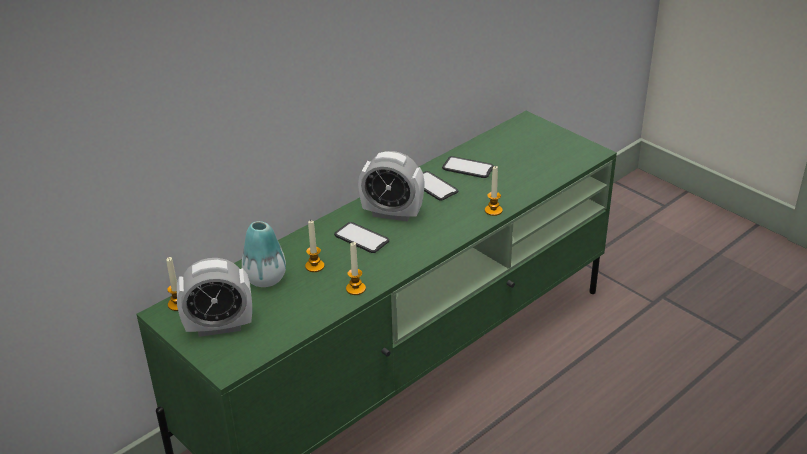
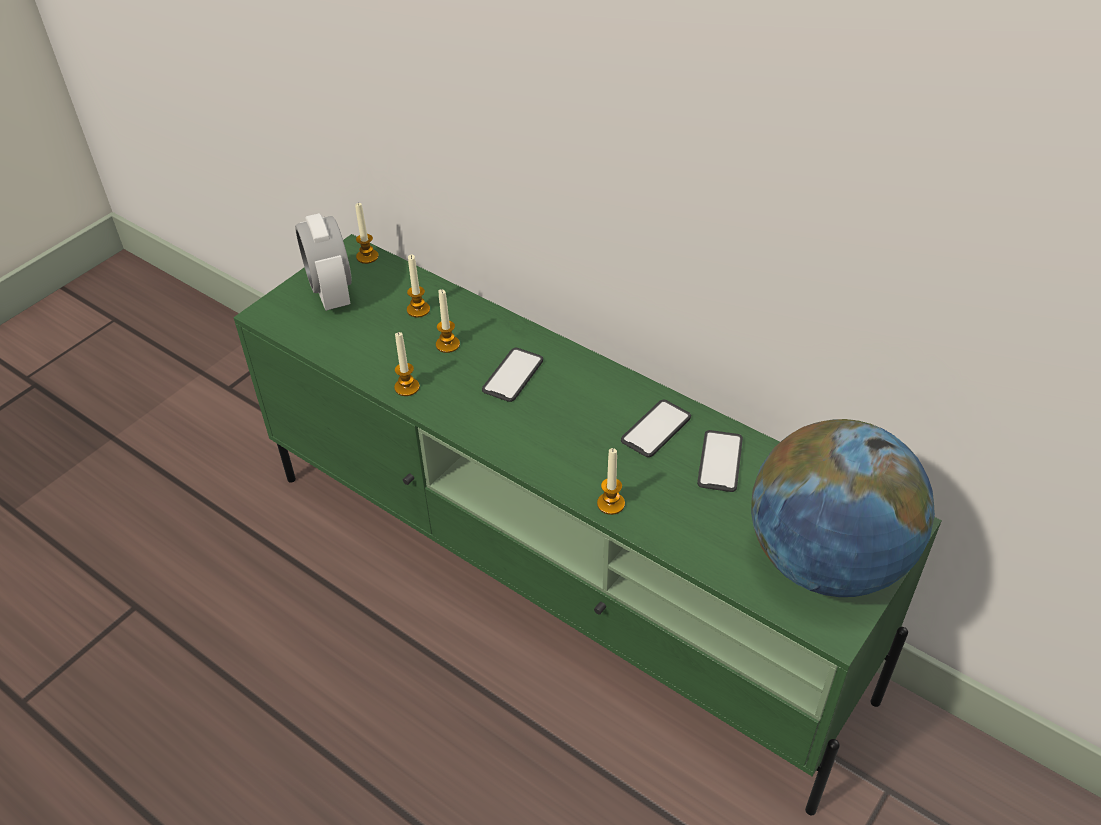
camera: 80 degrees right, 10 degrees up
vase [242,221,286,287] -> candle [407,255,430,318]
alarm clock [358,151,425,222] -> none
none -> globe [751,419,935,597]

